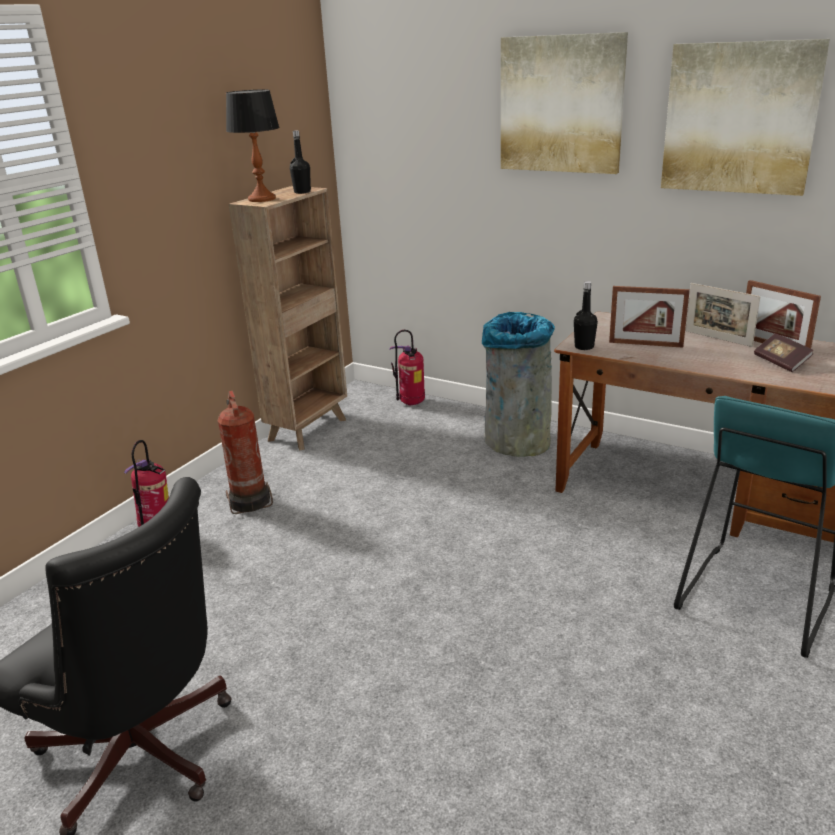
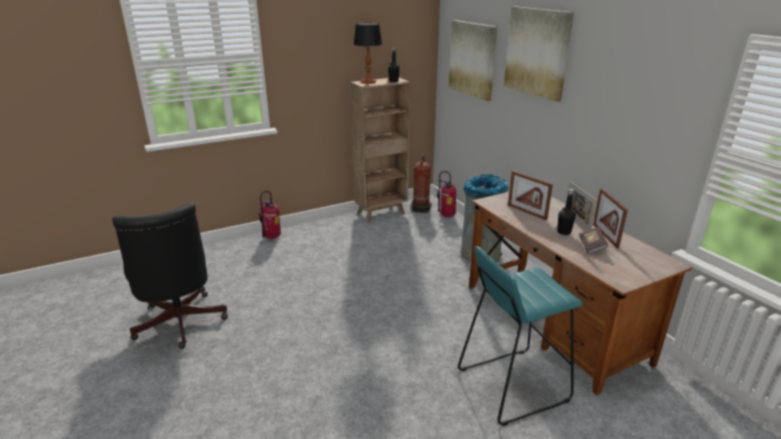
camera: 30 degrees right, 0 degrees up
fire extinguisher [217,391,273,514] -> fire extinguisher moved to [410,154,432,213]
black bottle [574,281,598,350] -> black bottle moved to [557,189,576,235]
picture [661,39,830,196] -> picture moved to [448,20,497,101]

